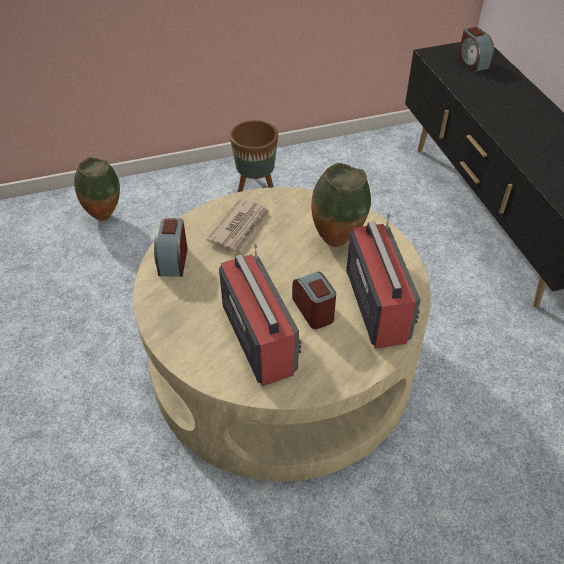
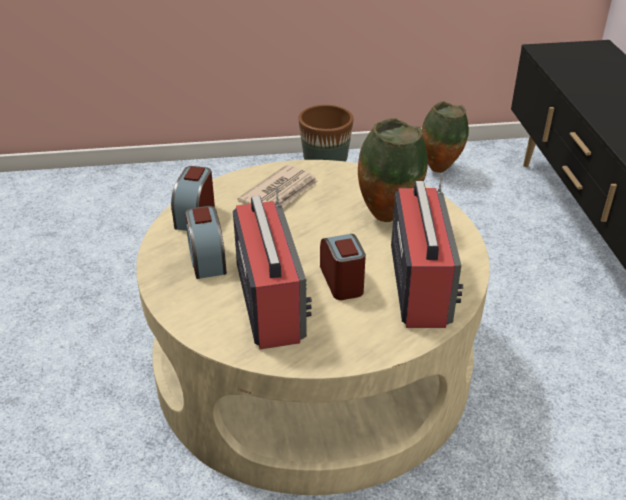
camera: 10 degrees right, 10 degrees down
vase [74,157,120,221] -> vase moved to [422,101,469,173]
alarm clock [458,27,494,72] -> alarm clock moved to [186,206,227,279]

